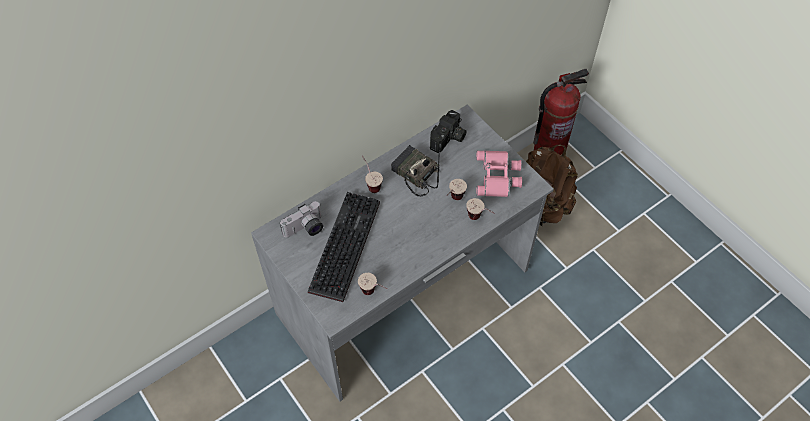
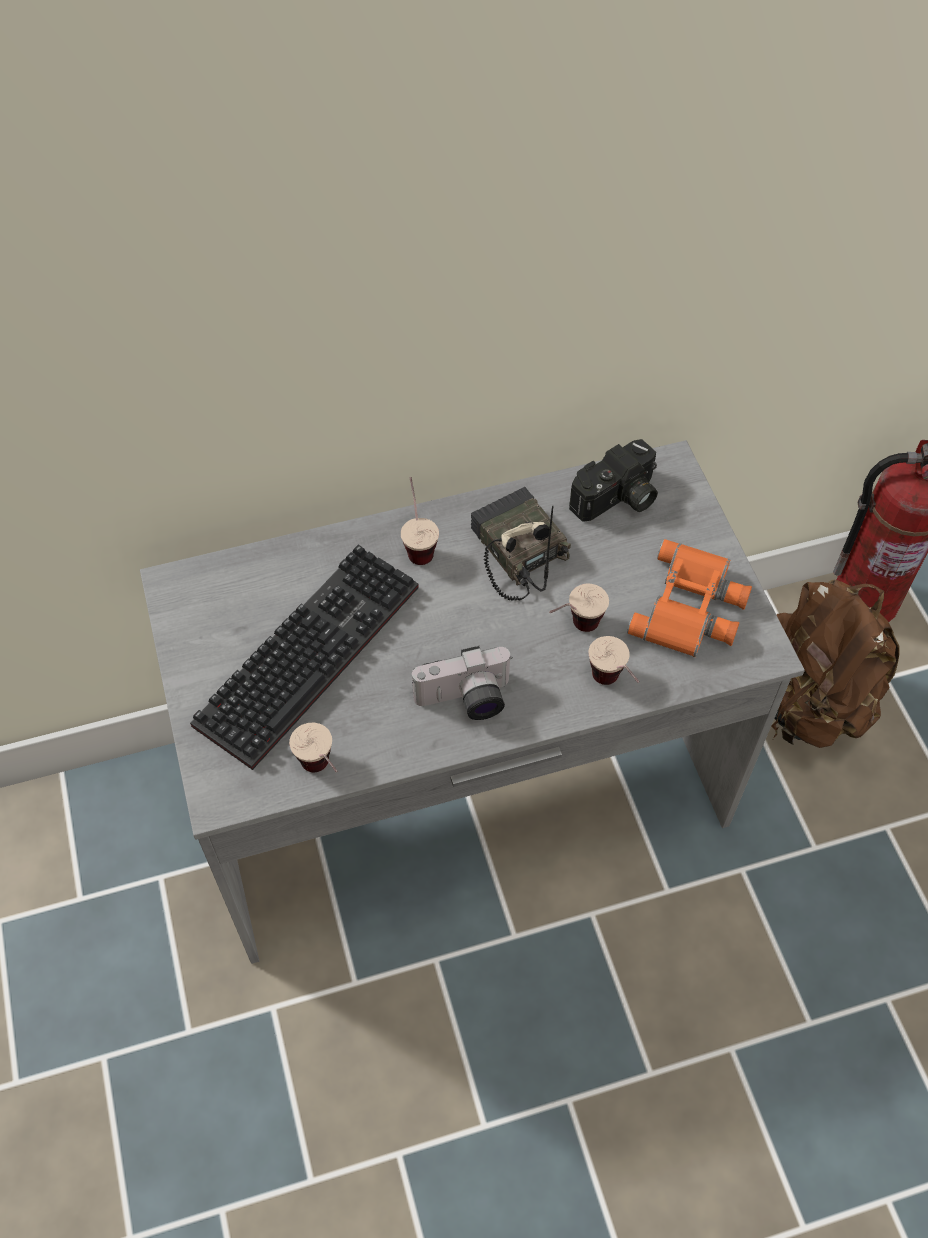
camera: 20 degrees right, 0 degrees up
camera [280,201,323,238] -> camera moved to [412,646,513,720]
pink binoculars [476,151,522,197] -> orange binoculars [627,539,752,657]

